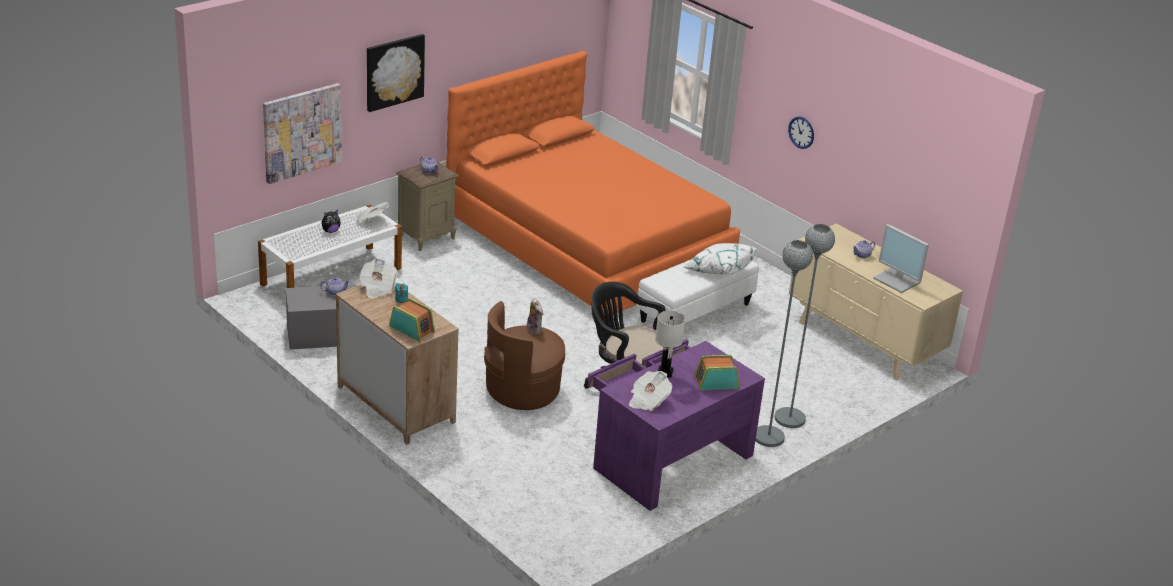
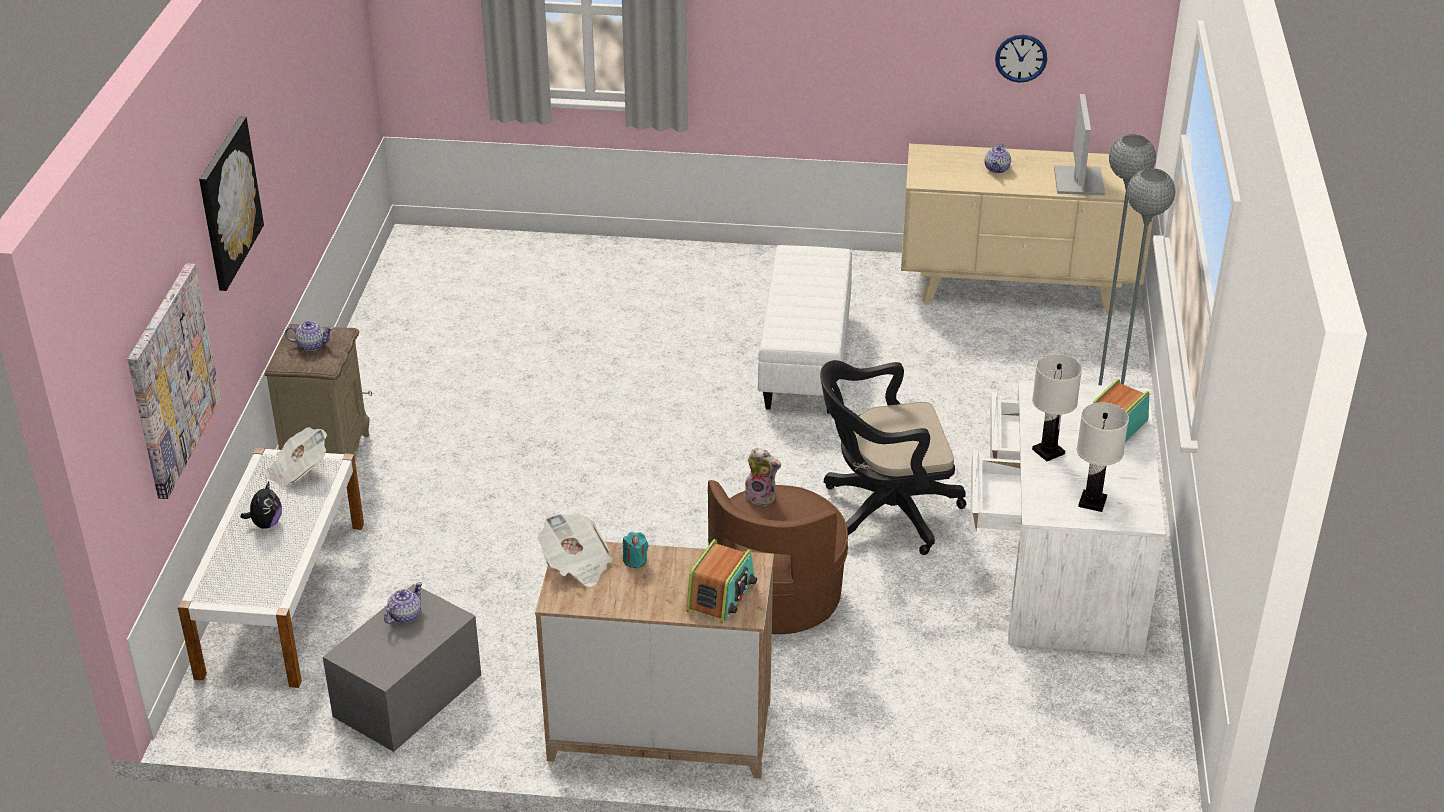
camera: 40 degrees left, 5 degrees up
radio [389,298,435,341] -> radio turned 120 degrees clockwise [686,539,757,623]
orange bed [446,51,740,323] -> none
purple desk [587,339,765,511] -> white desk [971,380,1165,655]
newspaper [629,371,672,411] -> white table lamp [1077,402,1129,512]
white pillow [683,243,759,274] -> none
wall clock [788,117,814,149] -> wall clock moved to [995,35,1047,83]
monitor [873,224,929,293] -> monitor turned 90 degrees counterclockwise [1054,94,1105,195]

